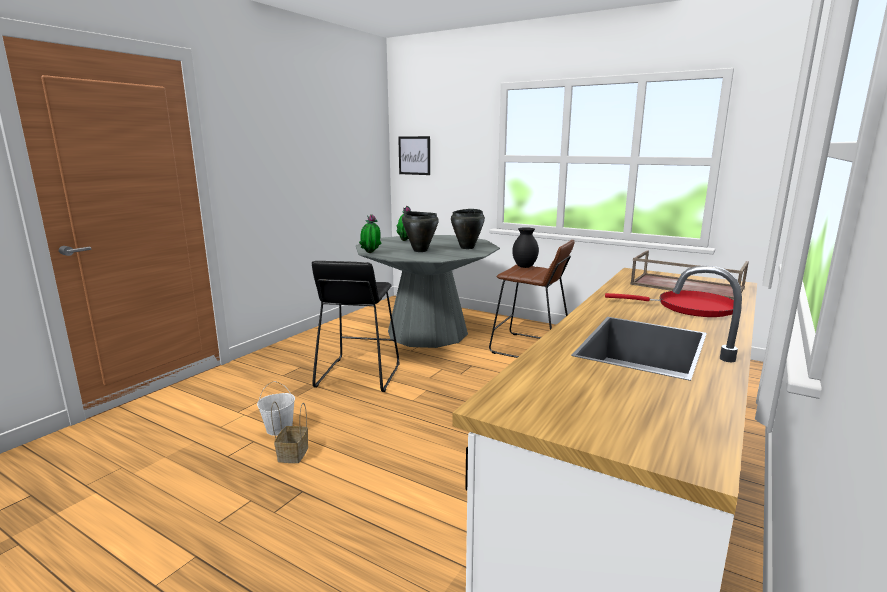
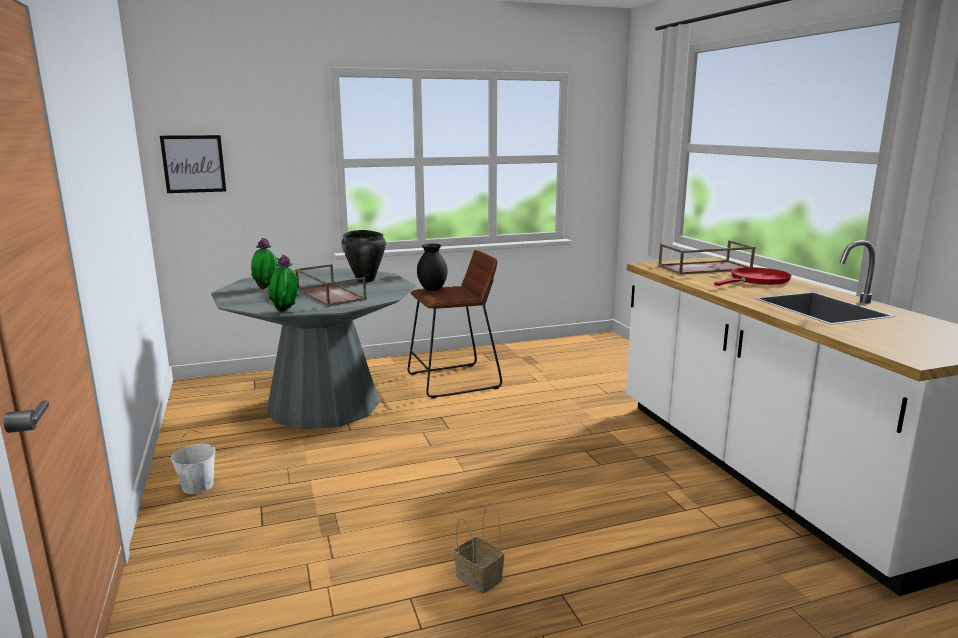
camera: 50 degrees left, 0 degrees up
white bucket [257,381,295,436] -> white bucket moved to [171,430,216,494]
black stool [312,261,400,392] -> none
black cooking pot [402,211,439,252] -> brown tray [295,264,367,306]

